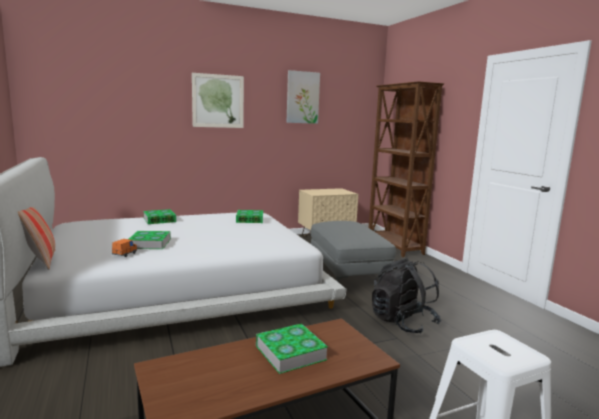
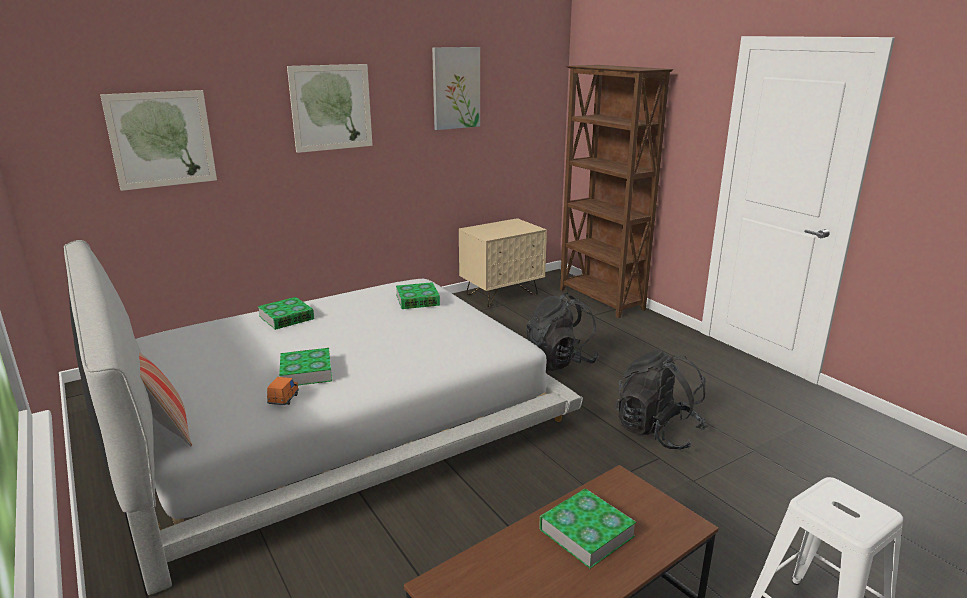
camera: 10 degrees left, 10 degrees up
grey ottoman [311,221,396,282] -> black backpack [527,293,599,371]
none -> picture [100,90,217,191]

